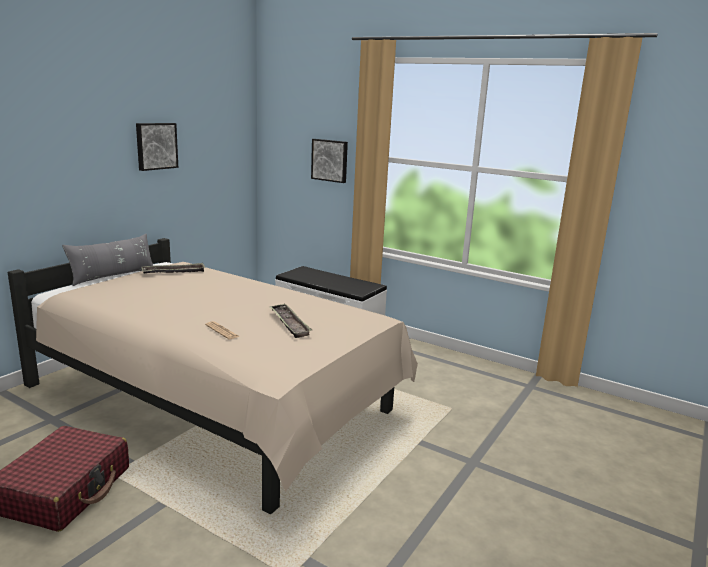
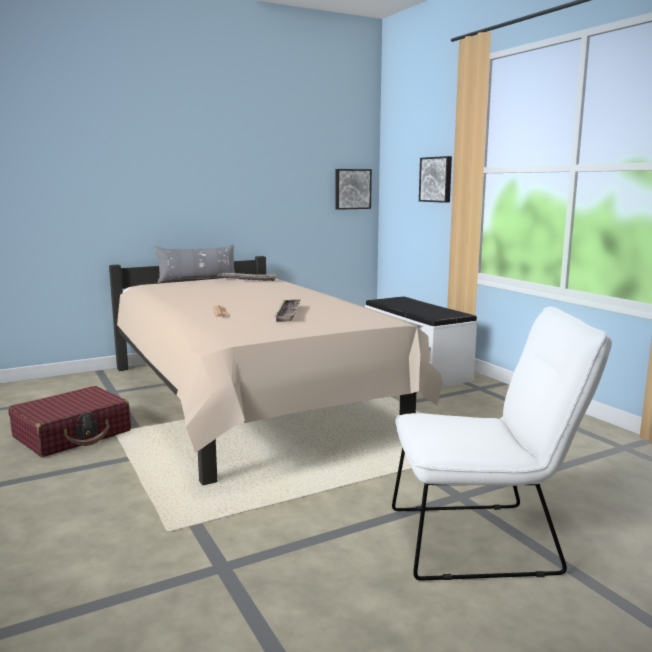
camera: 30 degrees right, 5 degrees down
picture [136,123,178,171] -> picture moved to [335,169,372,210]
none -> white chair [392,307,612,581]

